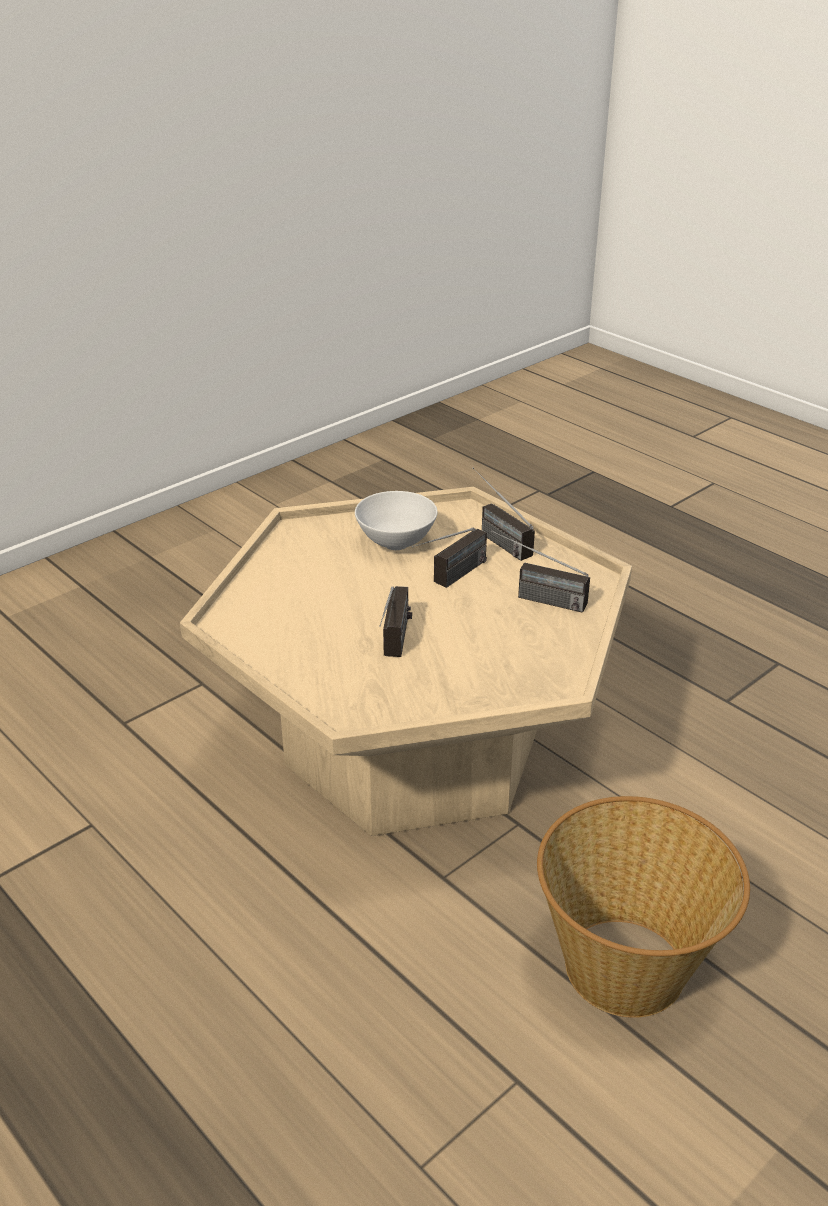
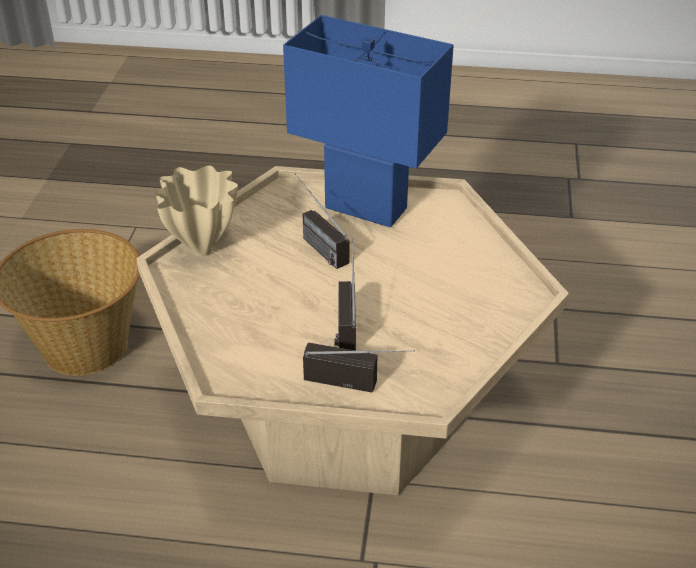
camera: 140 degrees right, 5 degrees up
white bowl [355,491,437,550] -> none
radio [491,530,590,613] -> none
none -> beige vase [155,165,238,257]
none -> blue table lamp [283,15,454,227]

